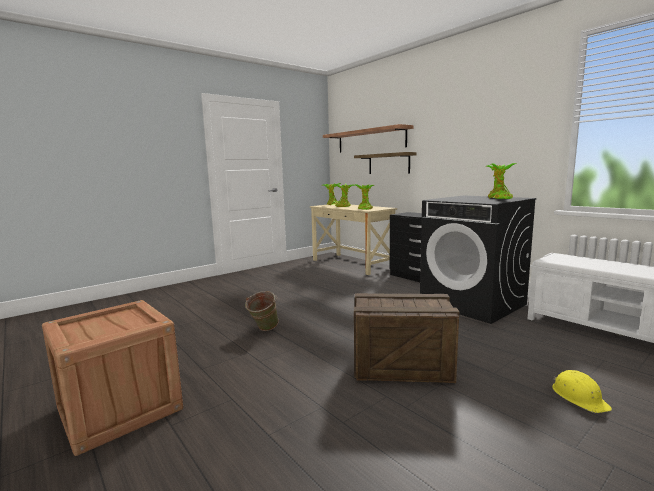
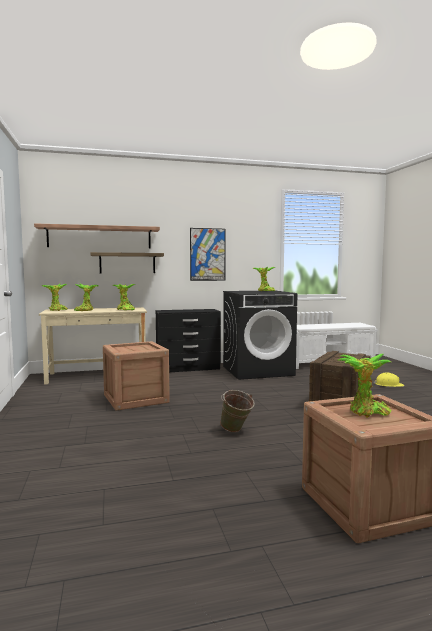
camera: 65 degrees left, 5 degrees down
none -> crate [103,341,170,411]
none -> picture [190,228,226,281]
none -> potted plant [338,354,392,418]

